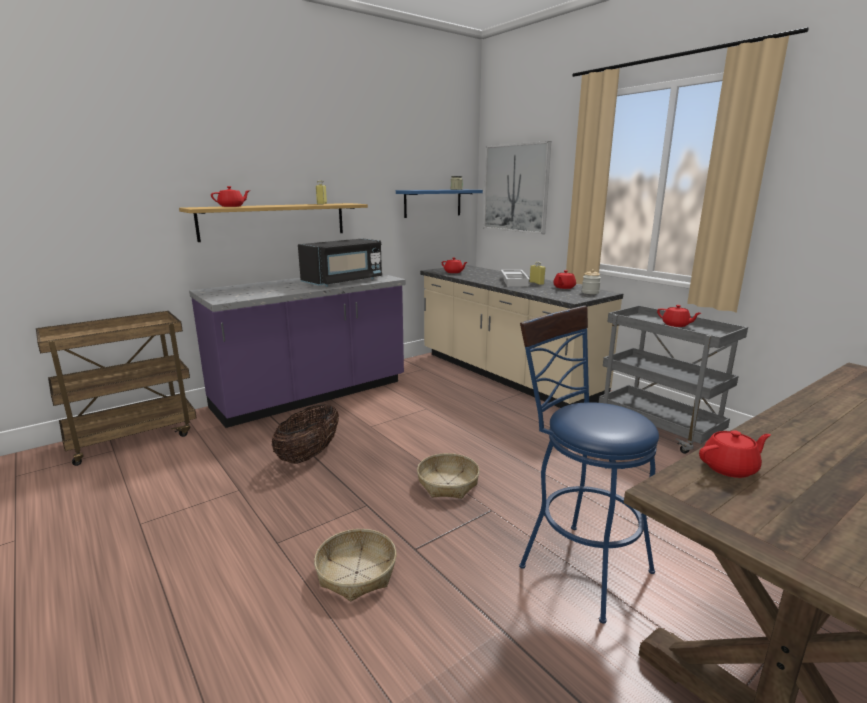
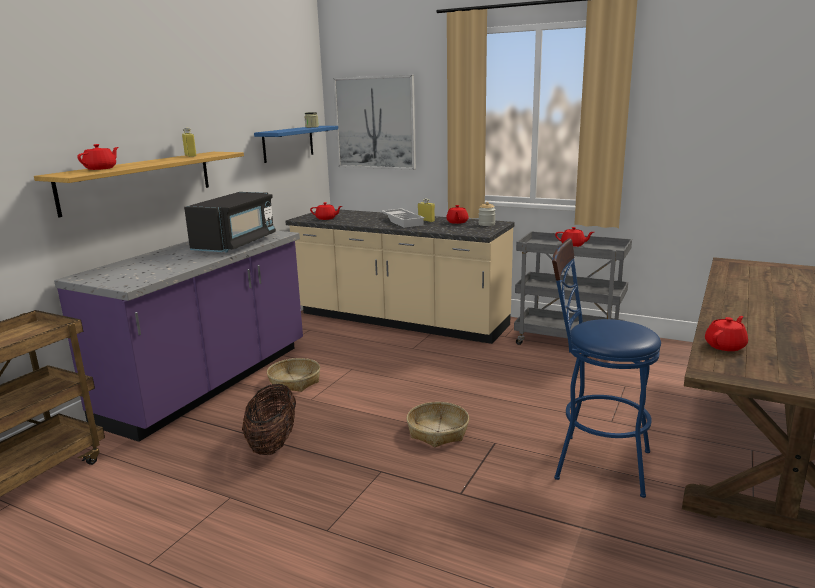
camera: 25 degrees left, 0 degrees up
basket [314,529,396,601] -> basket moved to [267,358,320,392]

